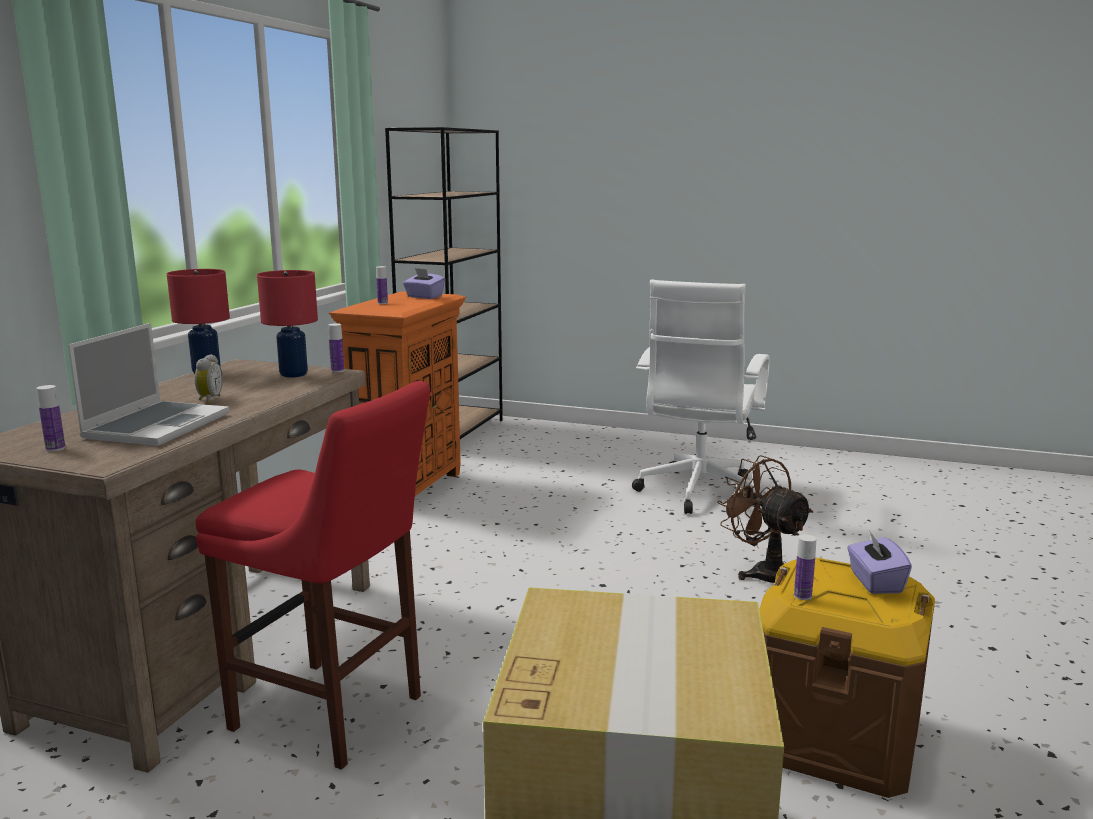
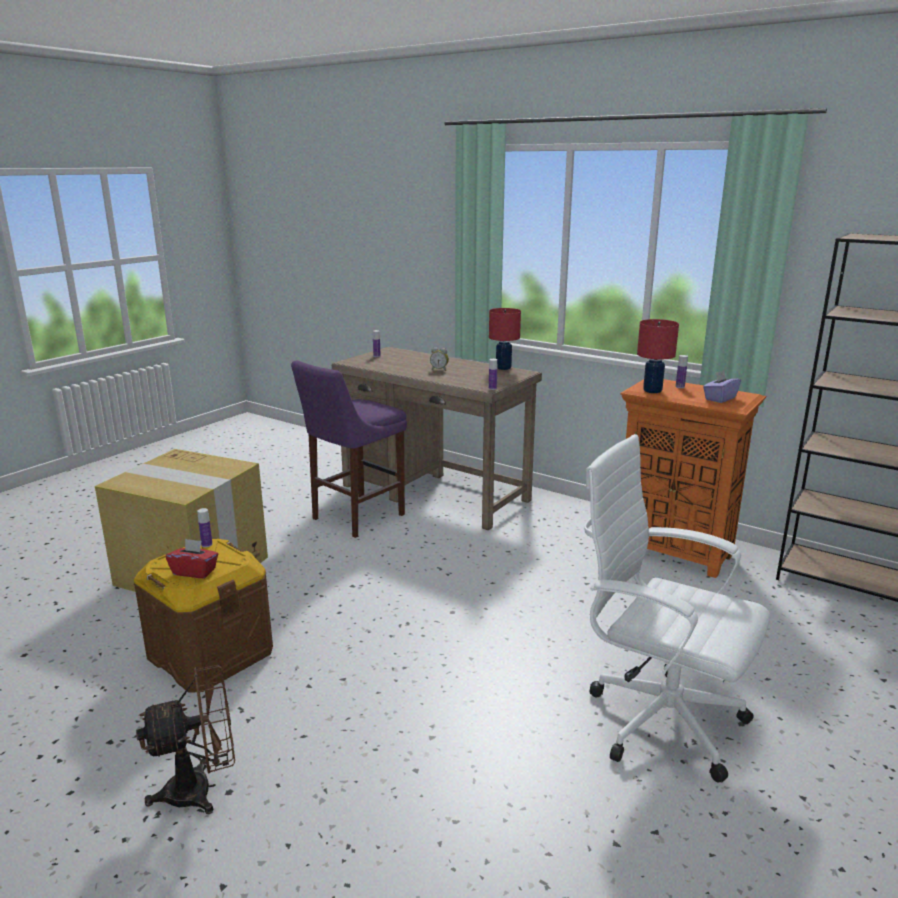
camera: 105 degrees right, 5 degrees up
laptop [68,323,229,446] -> none
red stool [196,381,430,770] -> purple stool [291,360,407,538]
red table lamp [257,270,318,378] -> red table lamp moved to [637,319,679,393]
brown fan [717,455,813,583] -> brown fan moved to [136,665,235,814]
purple tissue box [847,530,912,594] -> red tissue box [166,538,218,578]

